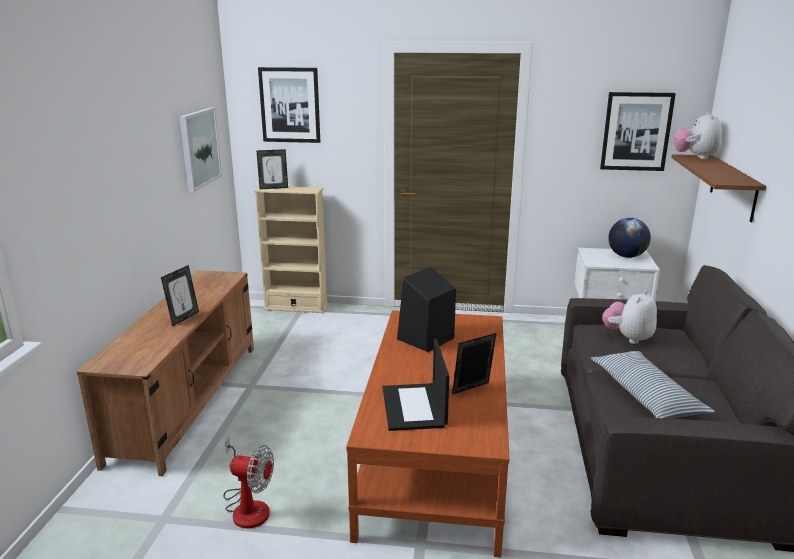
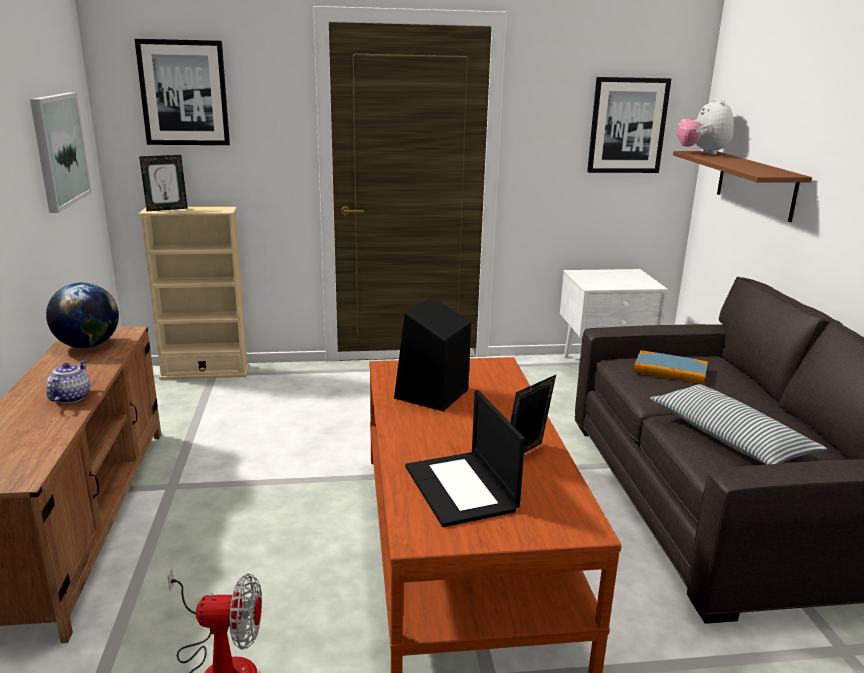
camera: 15 degrees left, 0 degrees up
picture frame [161,265,199,326] -> teapot [46,360,90,403]
plush toy [602,290,657,344] -> book [634,350,708,385]
globe [608,218,651,258] -> globe moved to [46,282,119,348]

